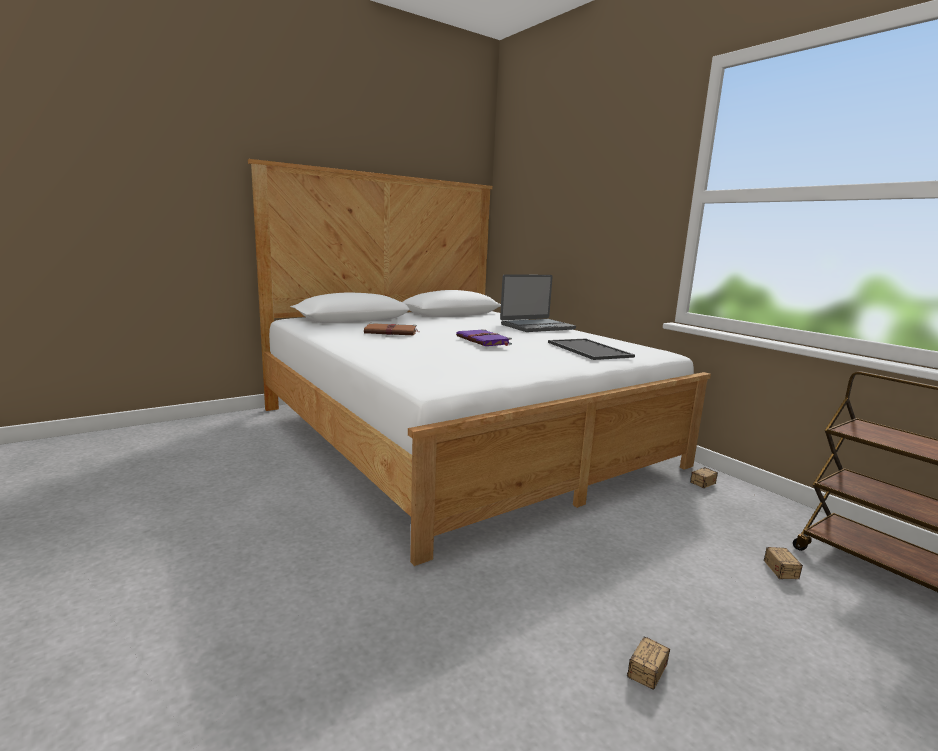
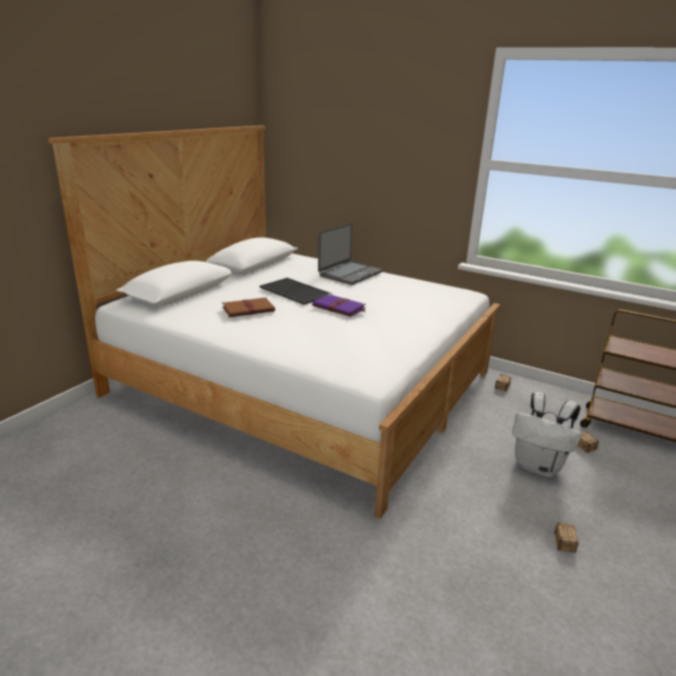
camera: 25 degrees left, 10 degrees up
tray [548,339,635,360] -> tray moved to [260,278,332,305]
none -> white backpack [512,392,582,477]

